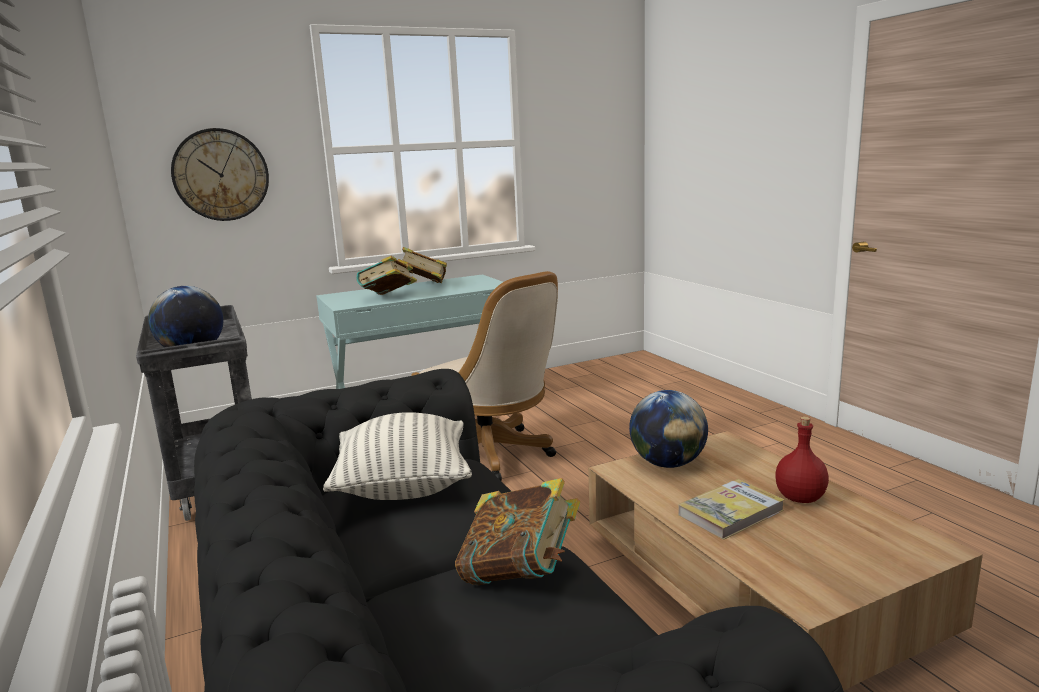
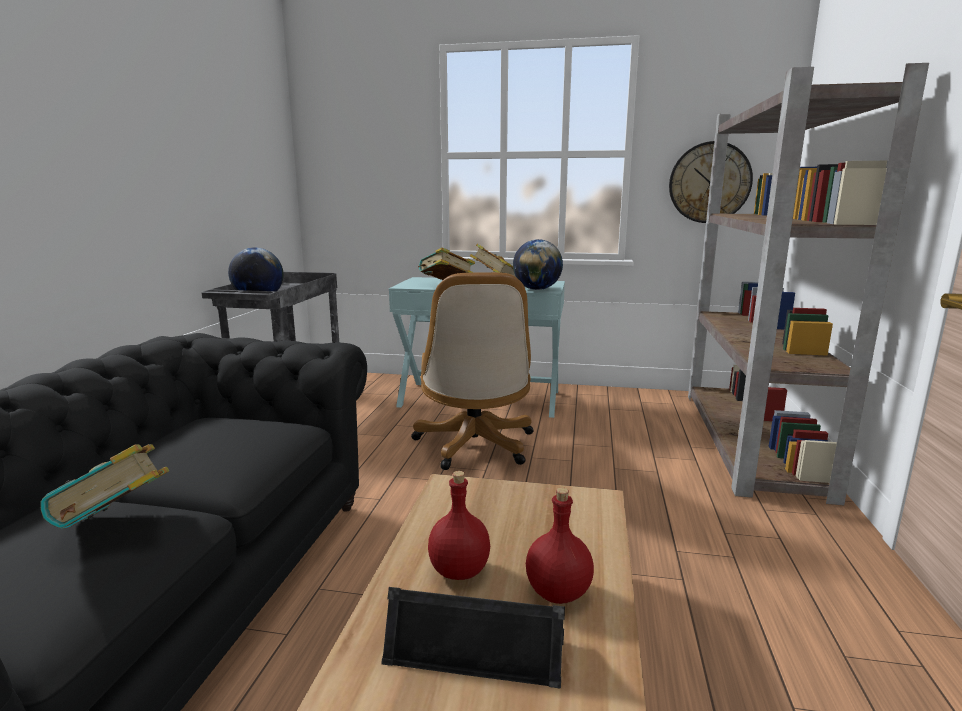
camera: 35 degrees right, 0 degrees up
wall clock [171,128,269,221] -> wall clock moved to [669,141,753,223]
pillow [323,412,472,500] -> none
globe [629,390,708,468] -> globe moved to [513,239,563,290]
book [678,479,785,540] -> red bottle [428,471,490,580]
none -> black speaker [381,587,565,689]
none -> brown bookcase [688,63,929,505]

